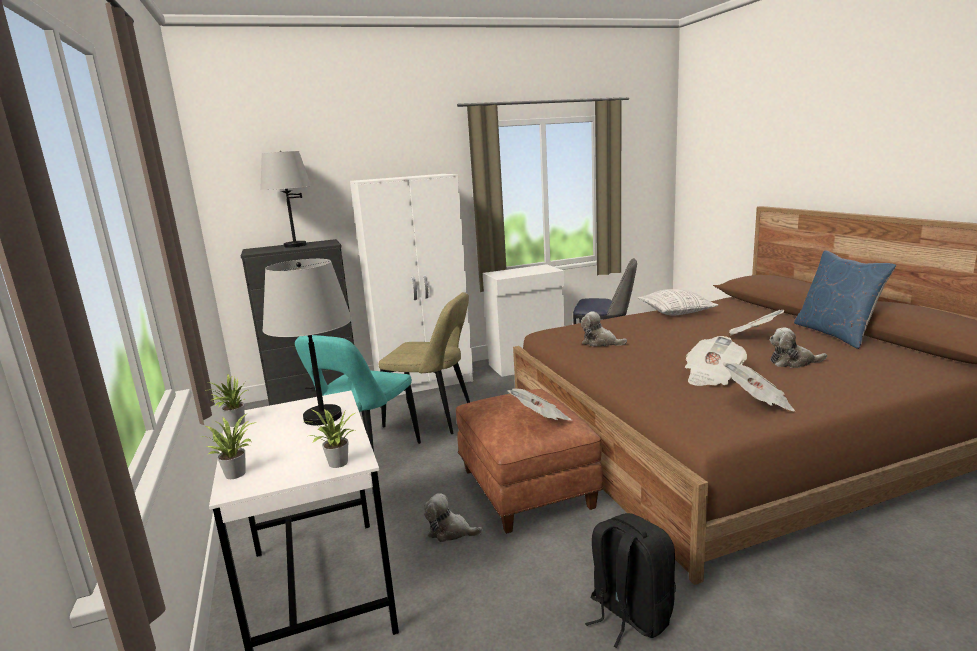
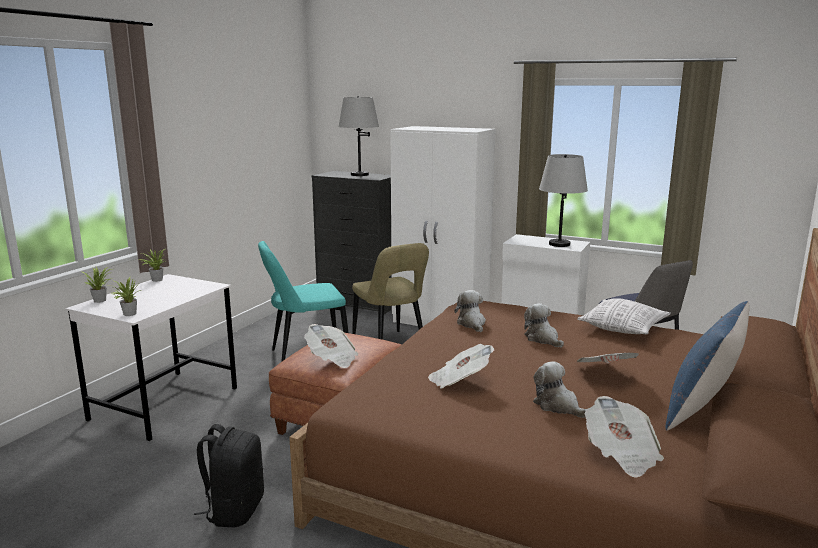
camera: 45 degrees right, 0 degrees up
grey table lamp [263,259,352,425] -> grey table lamp moved to [539,154,588,247]
plush toy [424,493,483,542] -> plush toy moved to [524,303,564,348]
newspaper [723,363,795,411] -> newspaper moved to [585,396,664,478]

